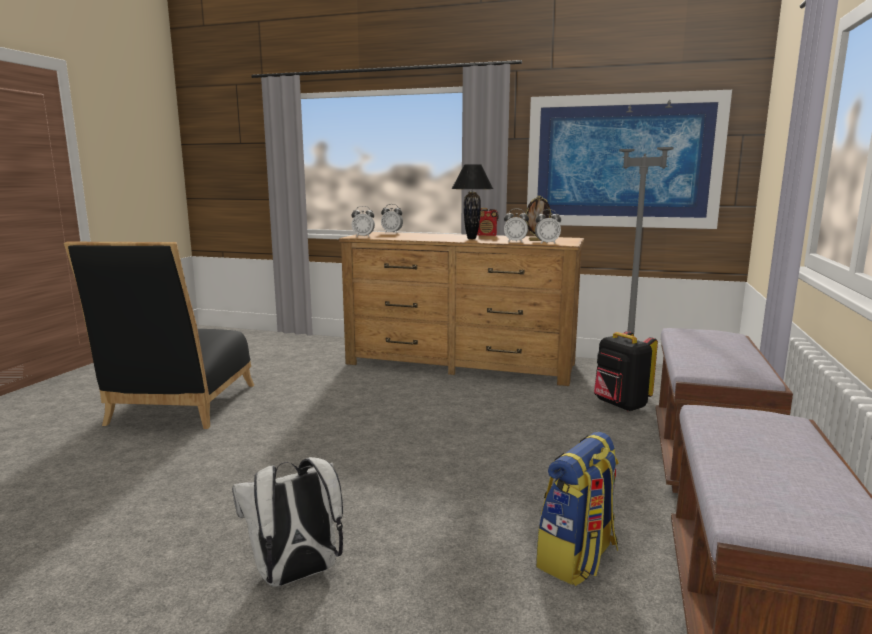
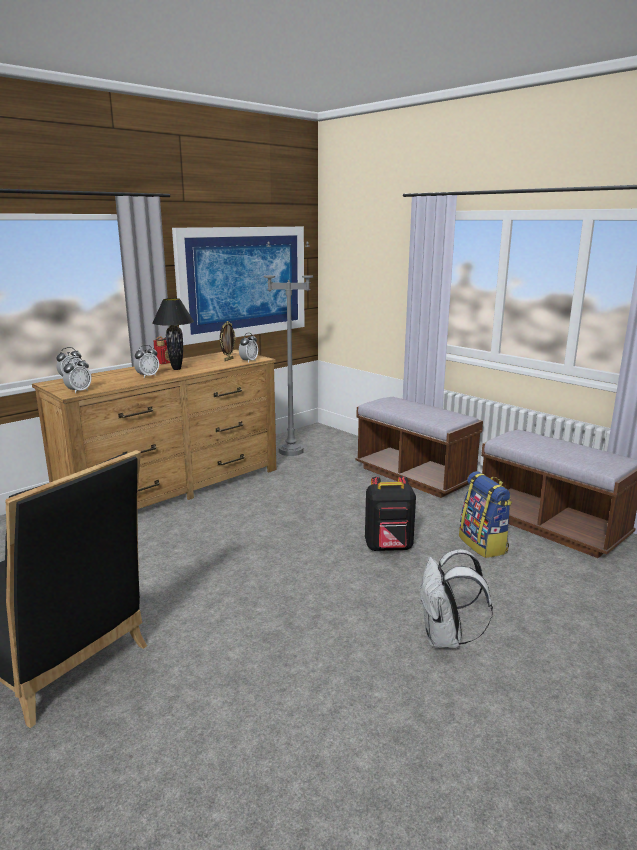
camera: 60 degrees left, 5 degrees up
alarm clock [504,209,529,243] -> alarm clock moved to [134,345,159,378]
black backpack [594,331,658,411] -> black backpack moved to [365,476,416,551]

